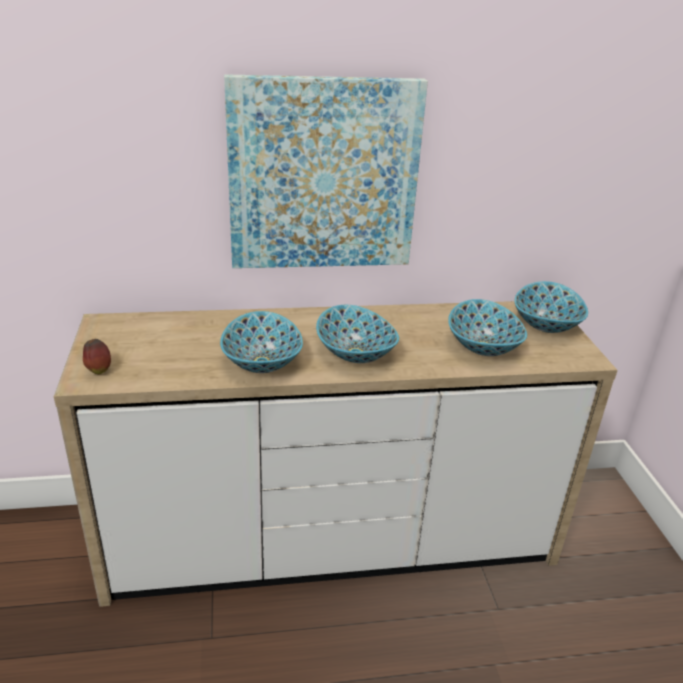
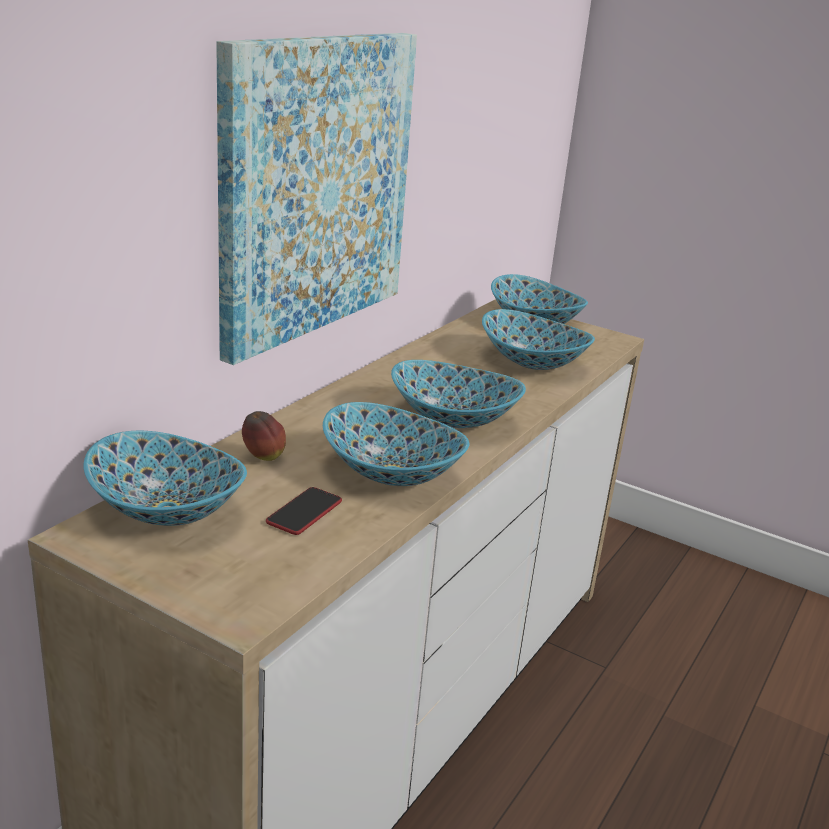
camera: 50 degrees left, 5 degrees down
apple [83,339,111,374] -> apple moved to [242,411,286,461]
none -> bowl [83,431,247,526]
none -> phone [266,487,342,535]

